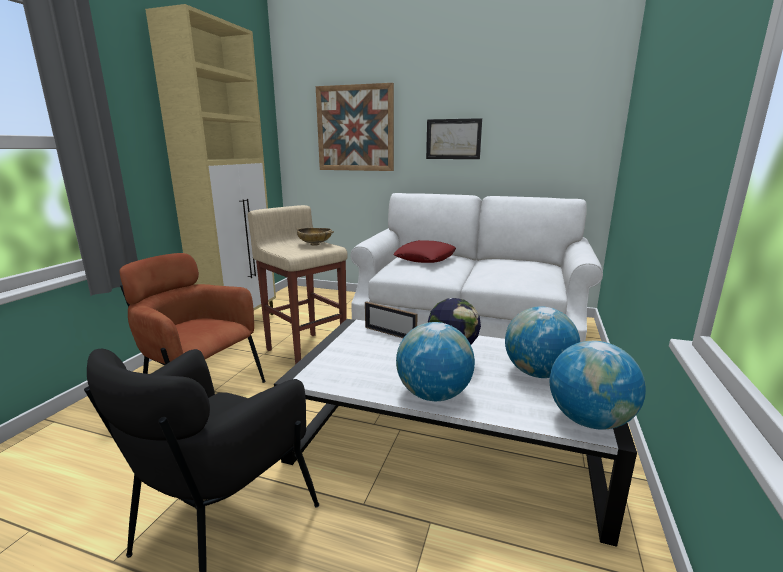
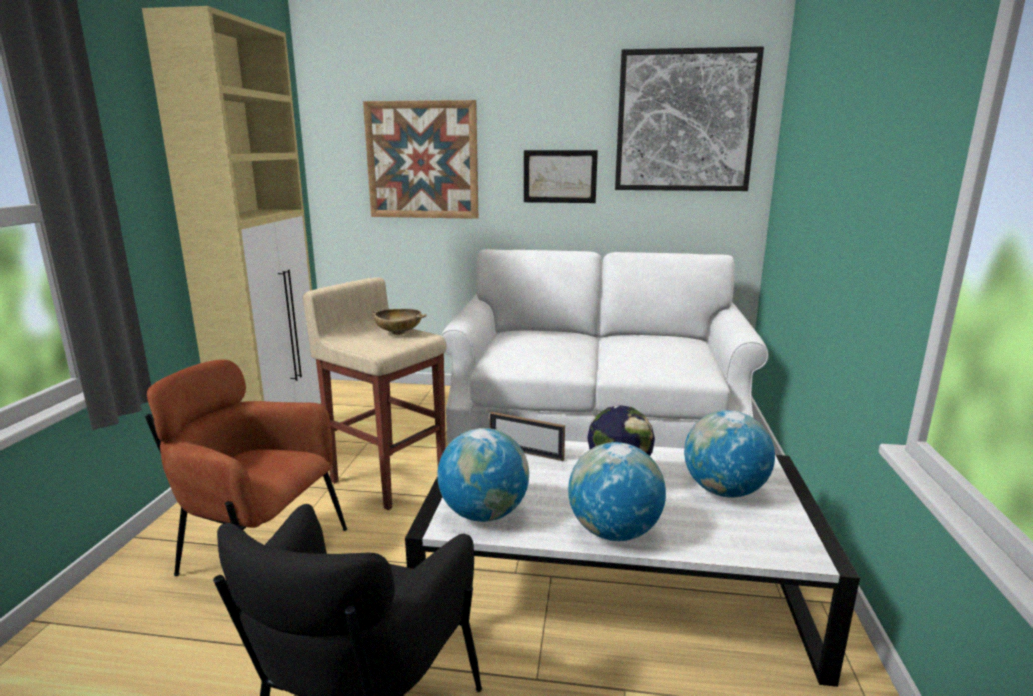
camera: 10 degrees left, 0 degrees up
red pillow [393,240,456,263] -> none
globe [550,341,646,430] -> globe moved to [437,428,529,522]
none -> picture [615,46,764,191]

